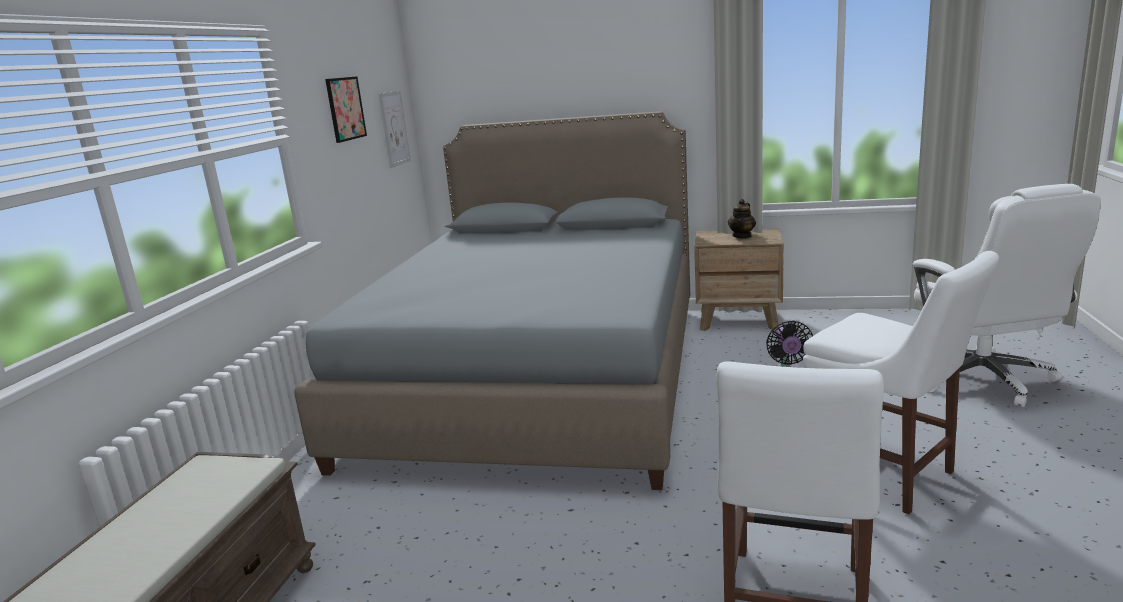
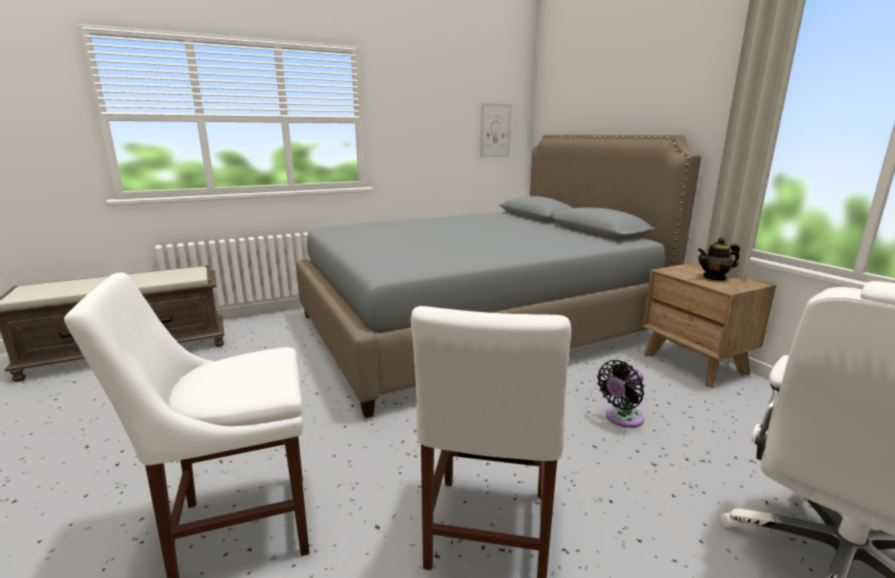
camera: 50 degrees right, 0 degrees up
picture [325,76,367,143] -> none

